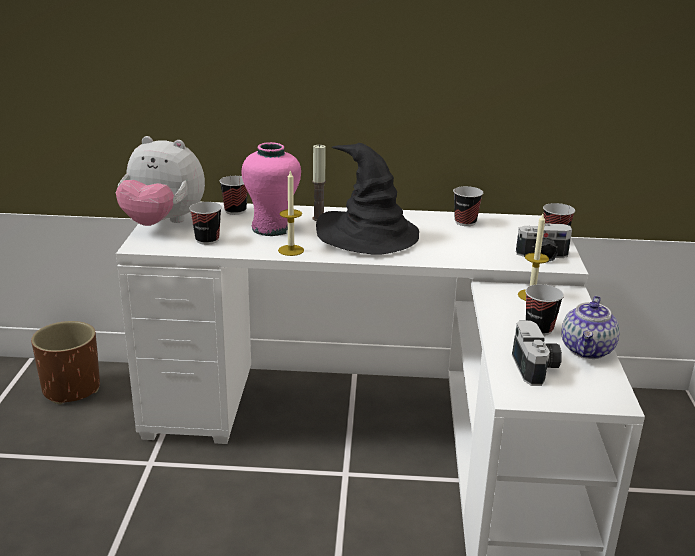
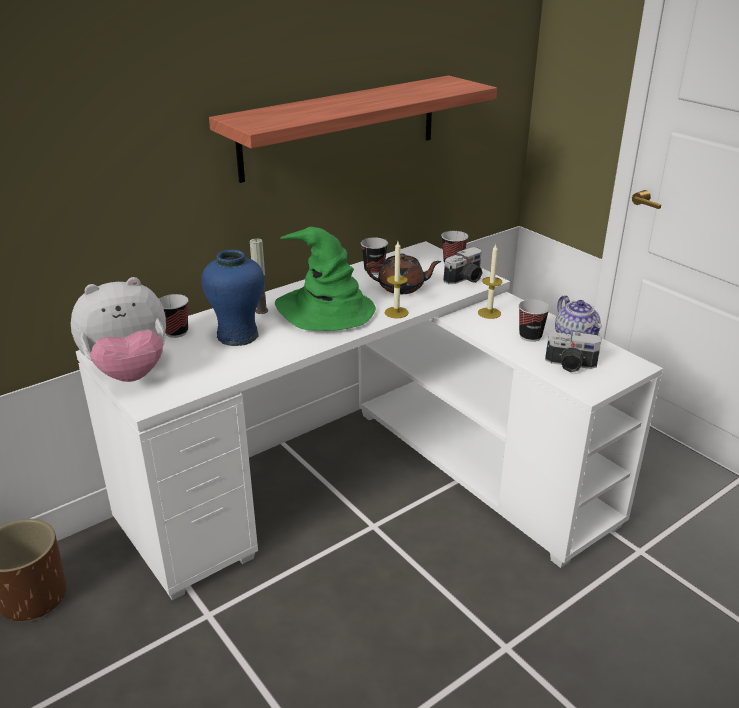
camera: 40 degrees left, 5 degrees up
cup [189,202,222,245] -> none
pink vase [242,142,301,236] -> blue vase [201,250,264,346]
candle [278,170,304,256] -> candle moved to [385,241,409,318]
black hat [316,143,419,254] -> green hat [275,227,376,331]
camera [512,320,562,386] -> camera turned 150 degrees clockwise [545,332,601,372]
none -> shelf [209,75,497,183]
none -> brown teapot [367,254,442,294]

